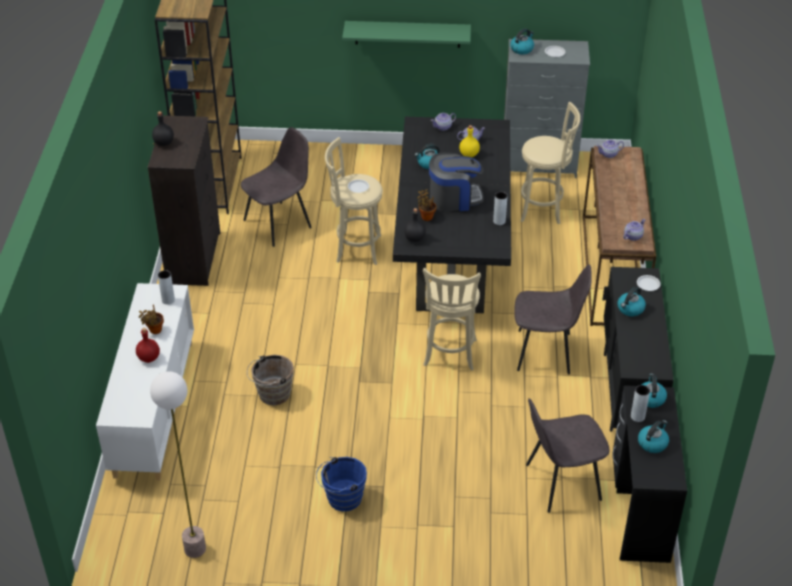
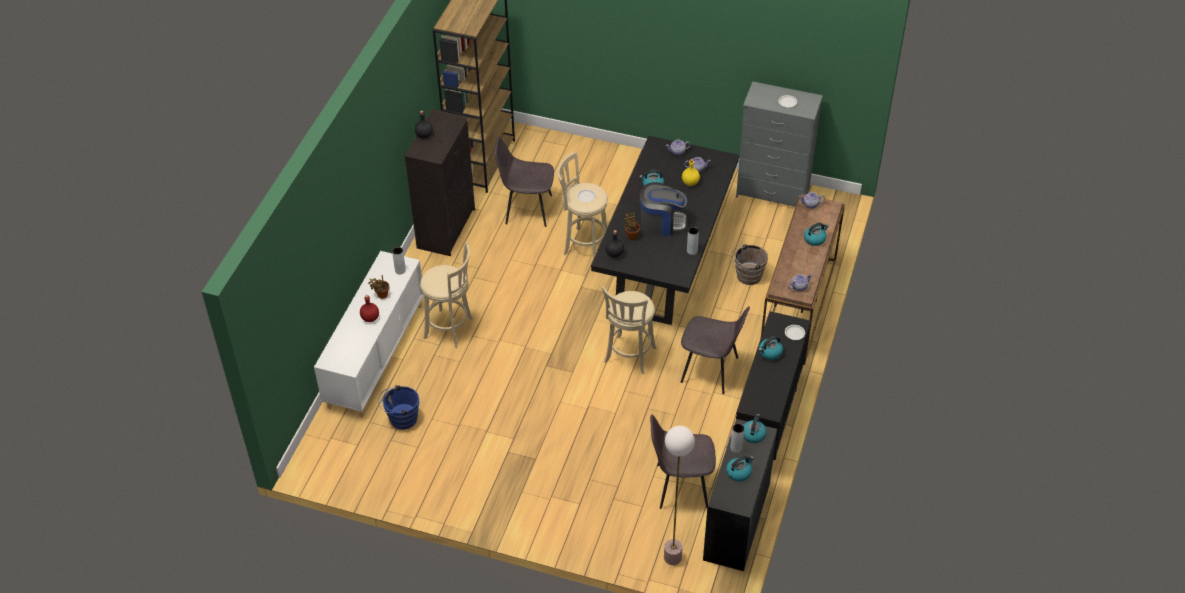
camera: 15 degrees right, 5 degrees up
floor lamp [150,371,206,558] -> floor lamp moved to [664,426,695,565]
grey chair [241,127,312,247] -> grey chair turned 150 degrees counterclockwise [494,137,554,227]
brown bucket [247,355,294,405] -> brown bucket moved to [731,244,768,285]
blue bucket [316,457,367,511] -> blue bucket moved to [378,385,419,430]
green shelf [342,21,471,48] -> none
kettle [510,29,534,55] -> kettle moved to [804,223,829,246]
beige stool [521,102,580,224] -> beige stool moved to [420,242,473,348]

